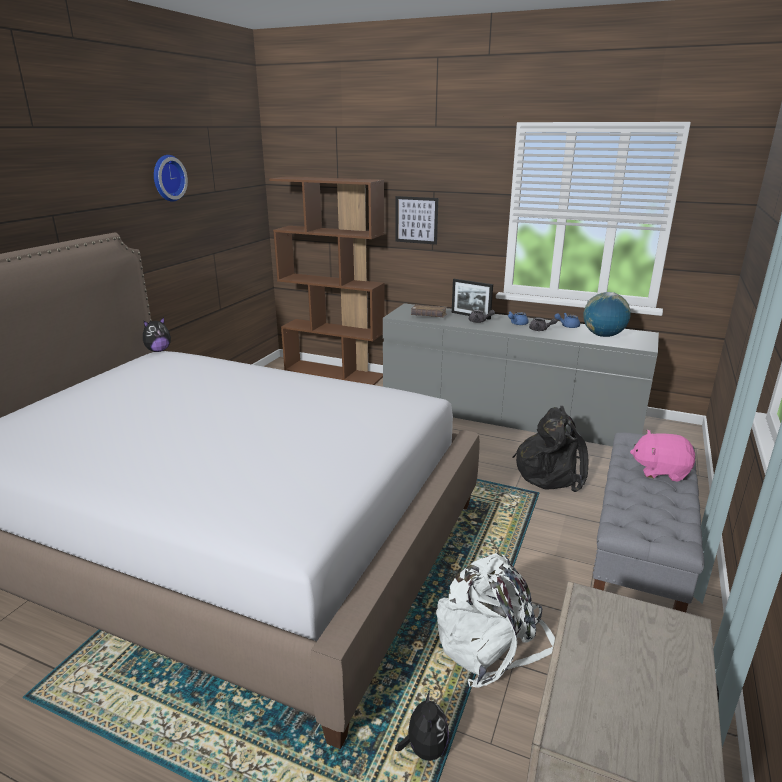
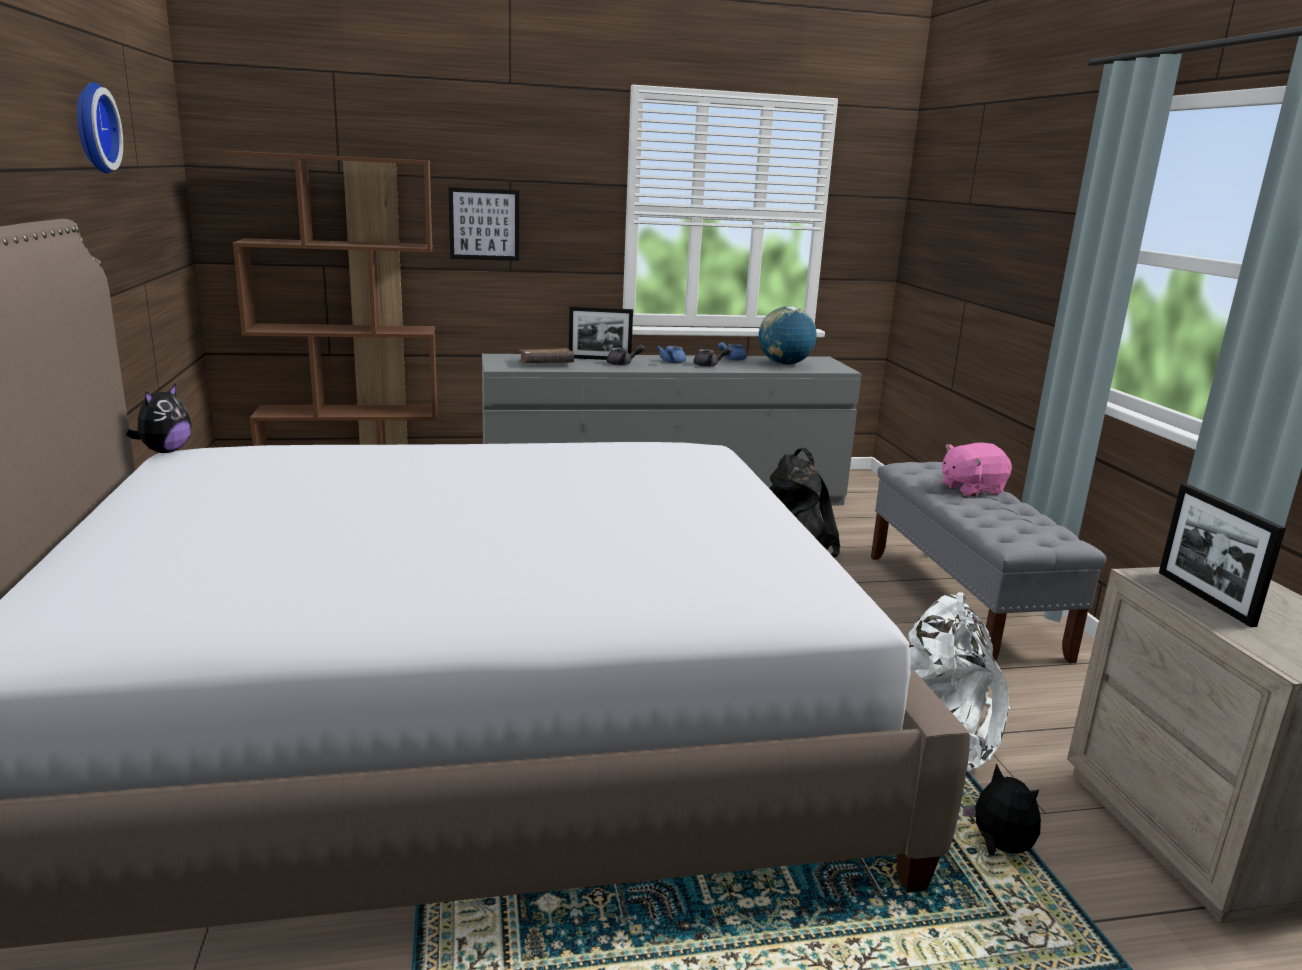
camera: 35 degrees left, 5 degrees down
none -> picture frame [1159,484,1286,627]

